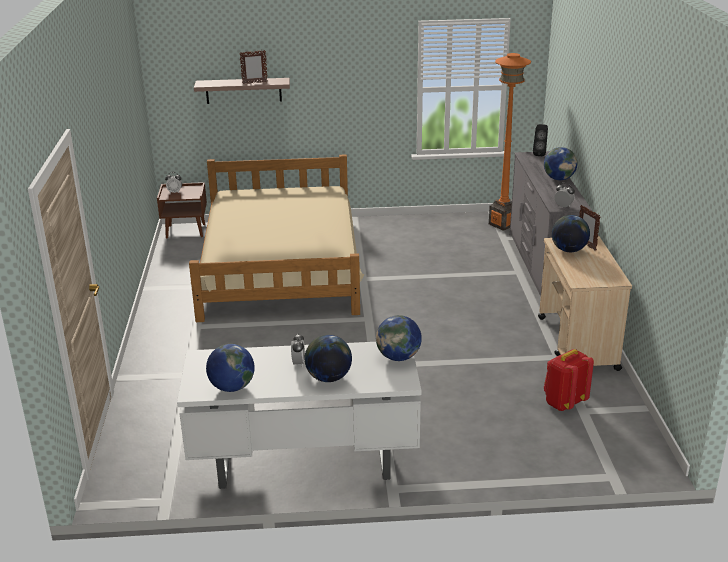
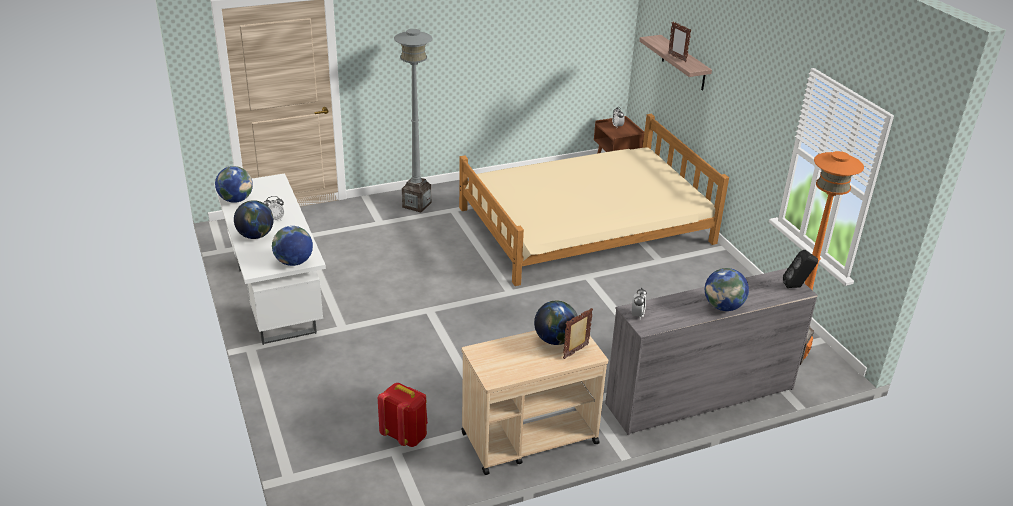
camera: 70 degrees right, 5 degrees up
none -> grey floor lamp [394,29,433,212]

